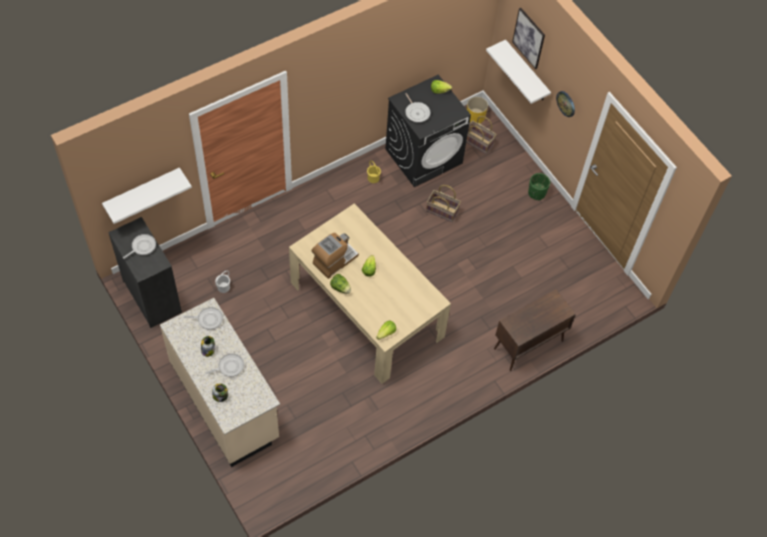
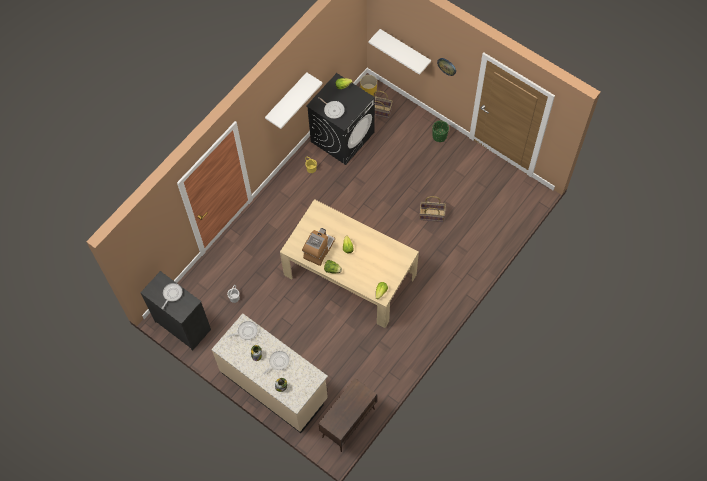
camera: 15 degrees left, 5 degrees up
white shelf [102,167,192,224] -> white shelf moved to [265,72,323,129]
basket [426,185,461,222] -> basket moved to [419,196,446,222]
brown cabinet [494,289,576,371] -> brown cabinet moved to [318,378,377,452]
picture [512,8,545,69] -> none

